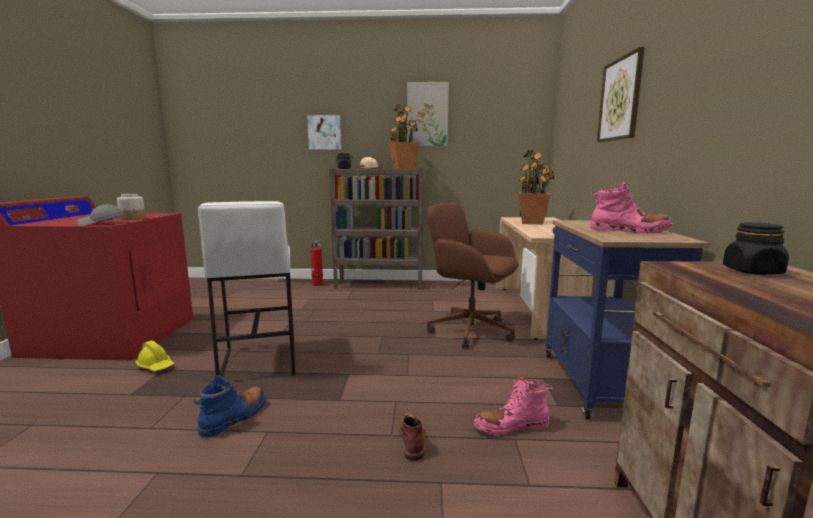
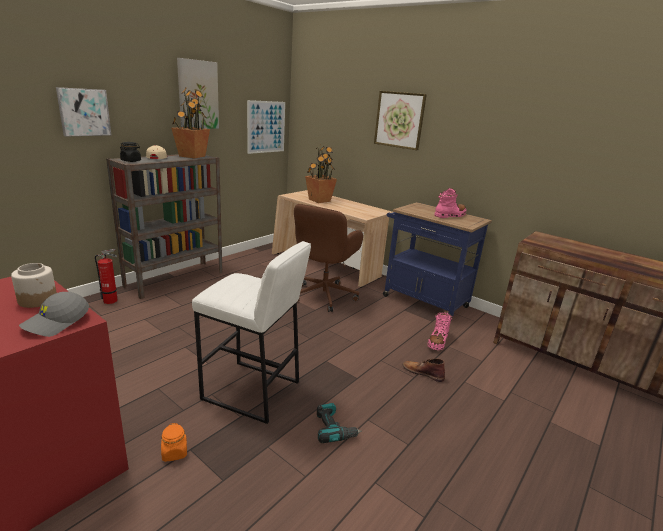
camera: 55 degrees left, 10 degrees up
yellow hard hat [135,341,175,371] -> orange jar [161,423,187,462]
blue boot [193,375,266,437] -> power drill [317,403,362,443]
brown office chair [427,203,519,349] -> brown office chair turned 45 degrees counterclockwise [294,204,363,312]
black jar [723,222,789,275] -> none
none -> picture [247,100,285,154]

